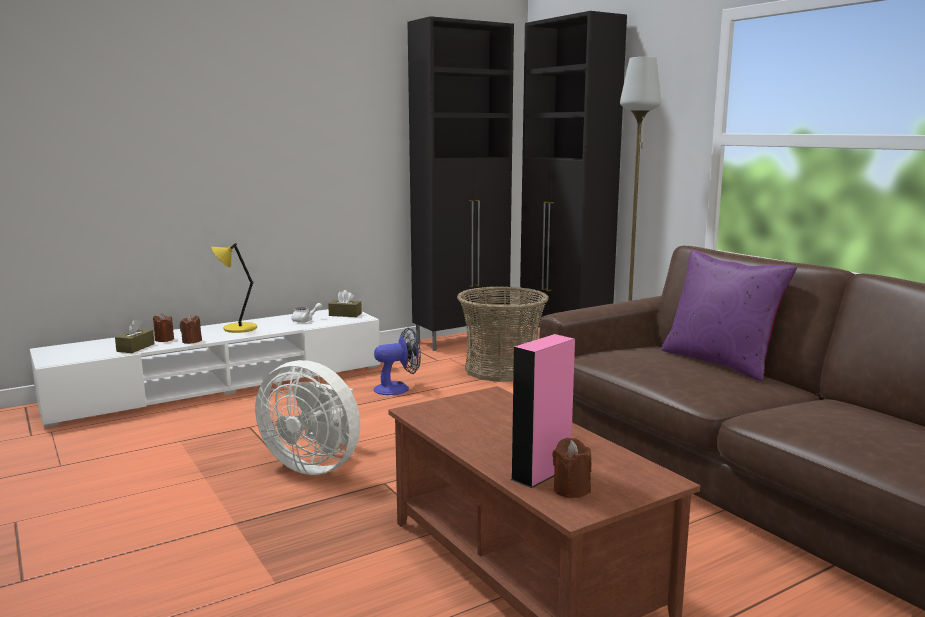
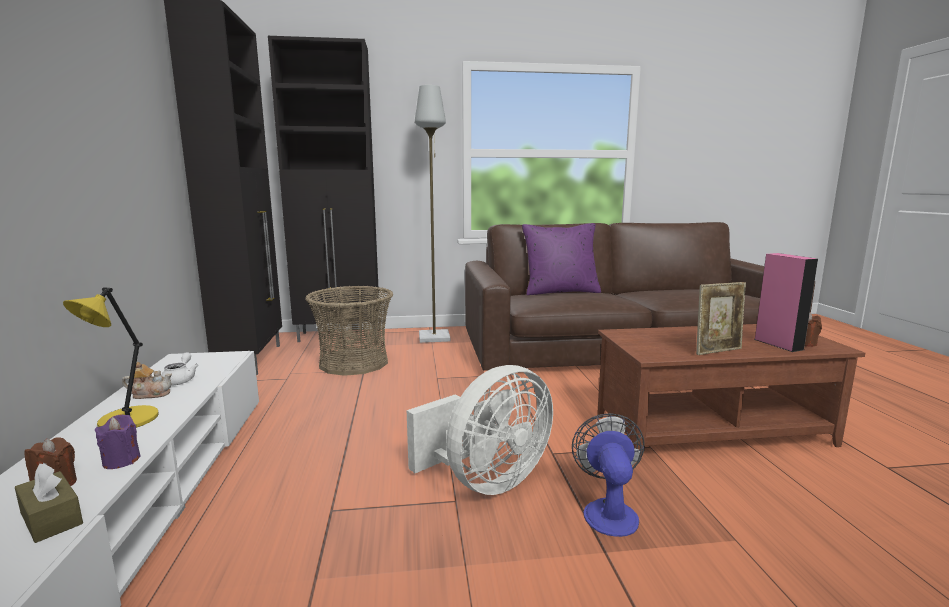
camera: 65 degrees left, 0 degrees up
brown candle [180,315,202,344] -> purple candle [95,414,141,469]
brown tissue box [328,290,362,317] -> none
fan [374,327,421,395] -> fan moved to [572,413,645,537]
none -> teapot [122,362,172,399]
none -> picture frame [696,282,746,355]

